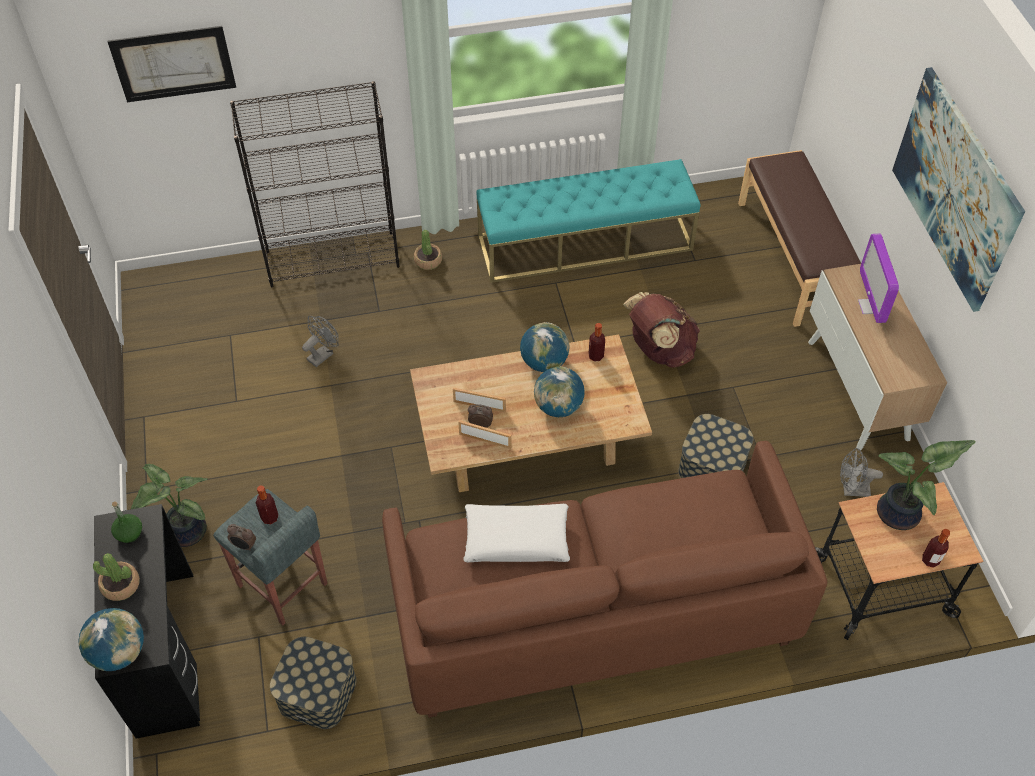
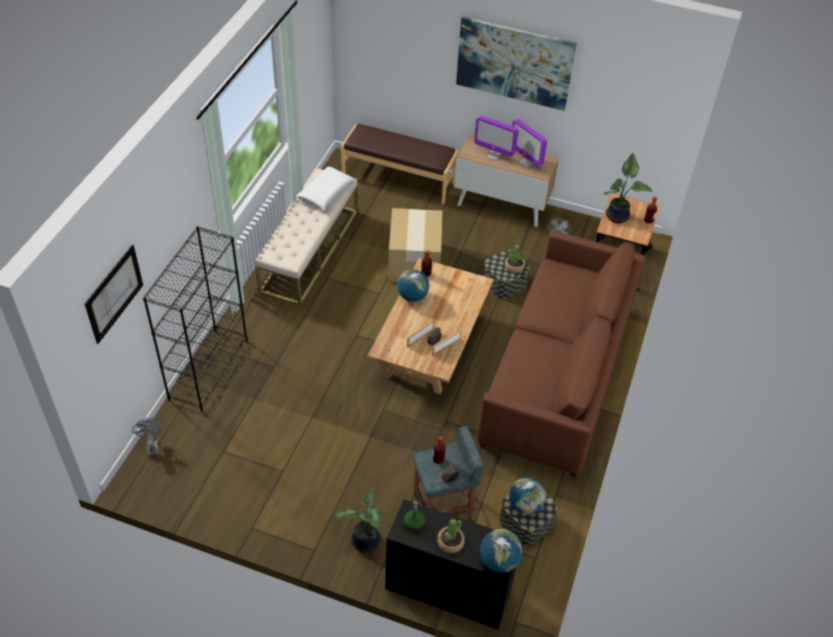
camera: 60 degrees left, 5 degrees down
grey fan [302,316,339,367] -> grey fan moved to [132,418,165,456]
potted plant [414,230,442,270] -> potted plant moved to [505,245,525,273]
white pillow [464,504,570,563] -> white pillow moved to [296,166,355,210]
turquoise bench [476,159,701,283] -> beige bench [255,168,358,306]
globe [534,367,585,417] -> globe moved to [509,477,547,515]
brown backpack [623,292,700,368] -> cardboard box [388,208,442,282]
none -> monitor [512,119,547,168]

